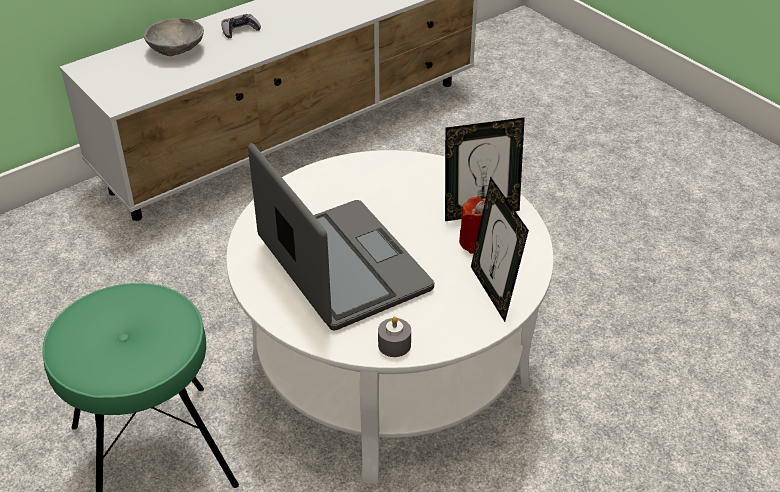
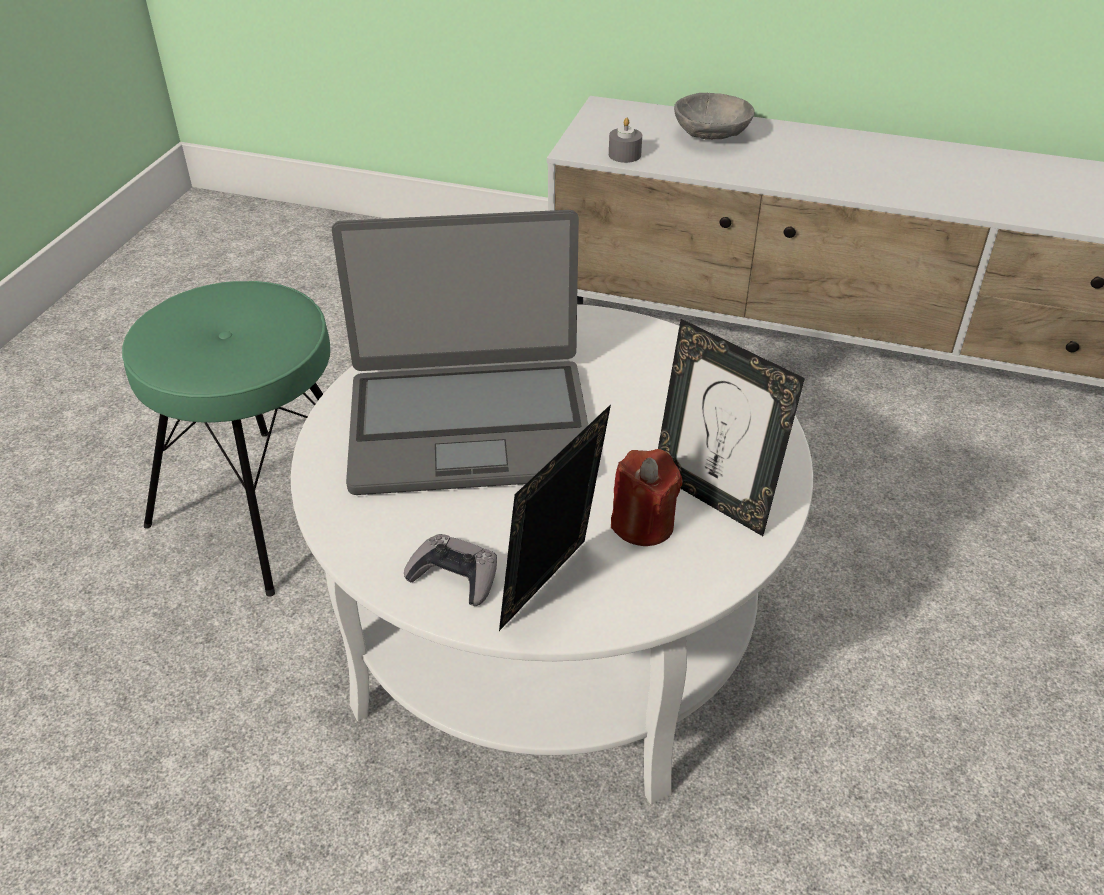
camera: 55 degrees right, 0 degrees up
grey game controller [221,14,261,38] -> grey game controller moved to [404,534,497,606]
laptop [248,143,434,331] -> laptop turned 60 degrees clockwise [332,210,588,495]
grey candle [378,316,411,357] -> grey candle moved to [609,118,642,163]

